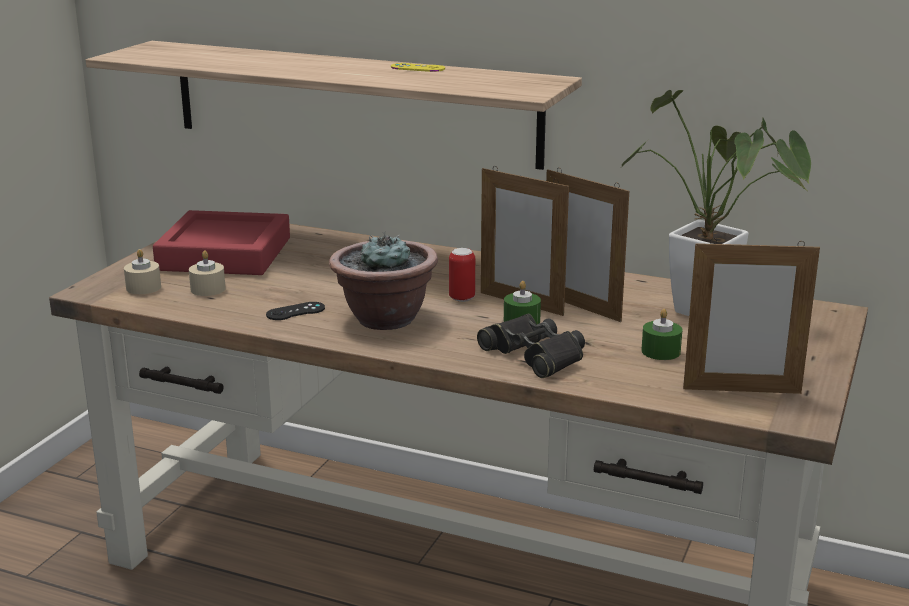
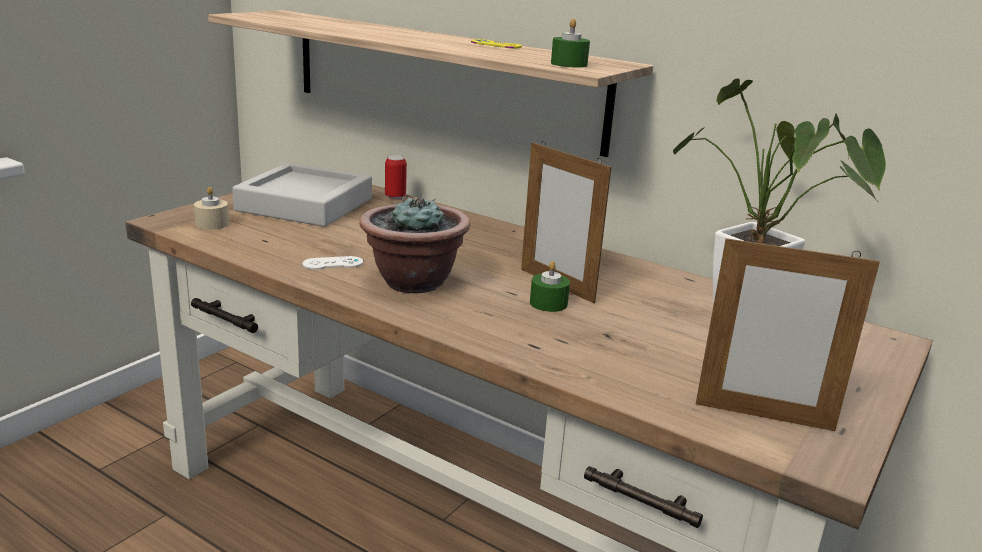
camera: 10 degrees right, 0 degrees up
red tray [153,210,290,275] -> grey tray [232,163,372,227]
beige candle [189,250,226,296] -> none
black game controller [266,302,325,320] -> white game controller [303,256,363,270]
can [449,248,475,302] -> can moved to [385,155,407,199]
black binoculars [477,314,585,378] -> none
picture frame [546,168,629,322] -> none
green candle [641,309,683,360] -> green candle moved to [551,18,590,68]

